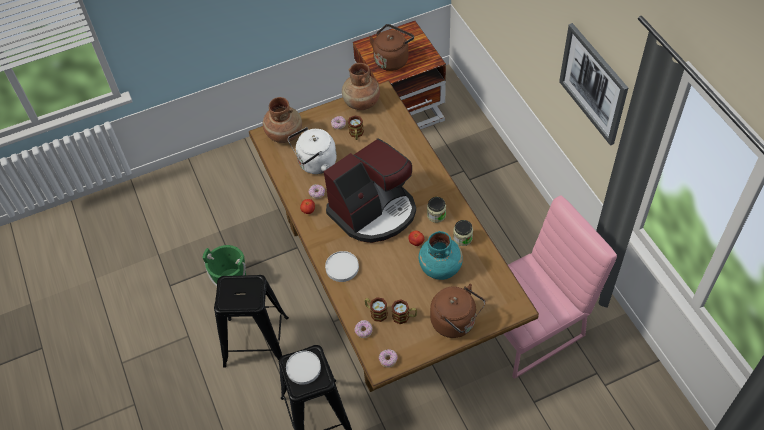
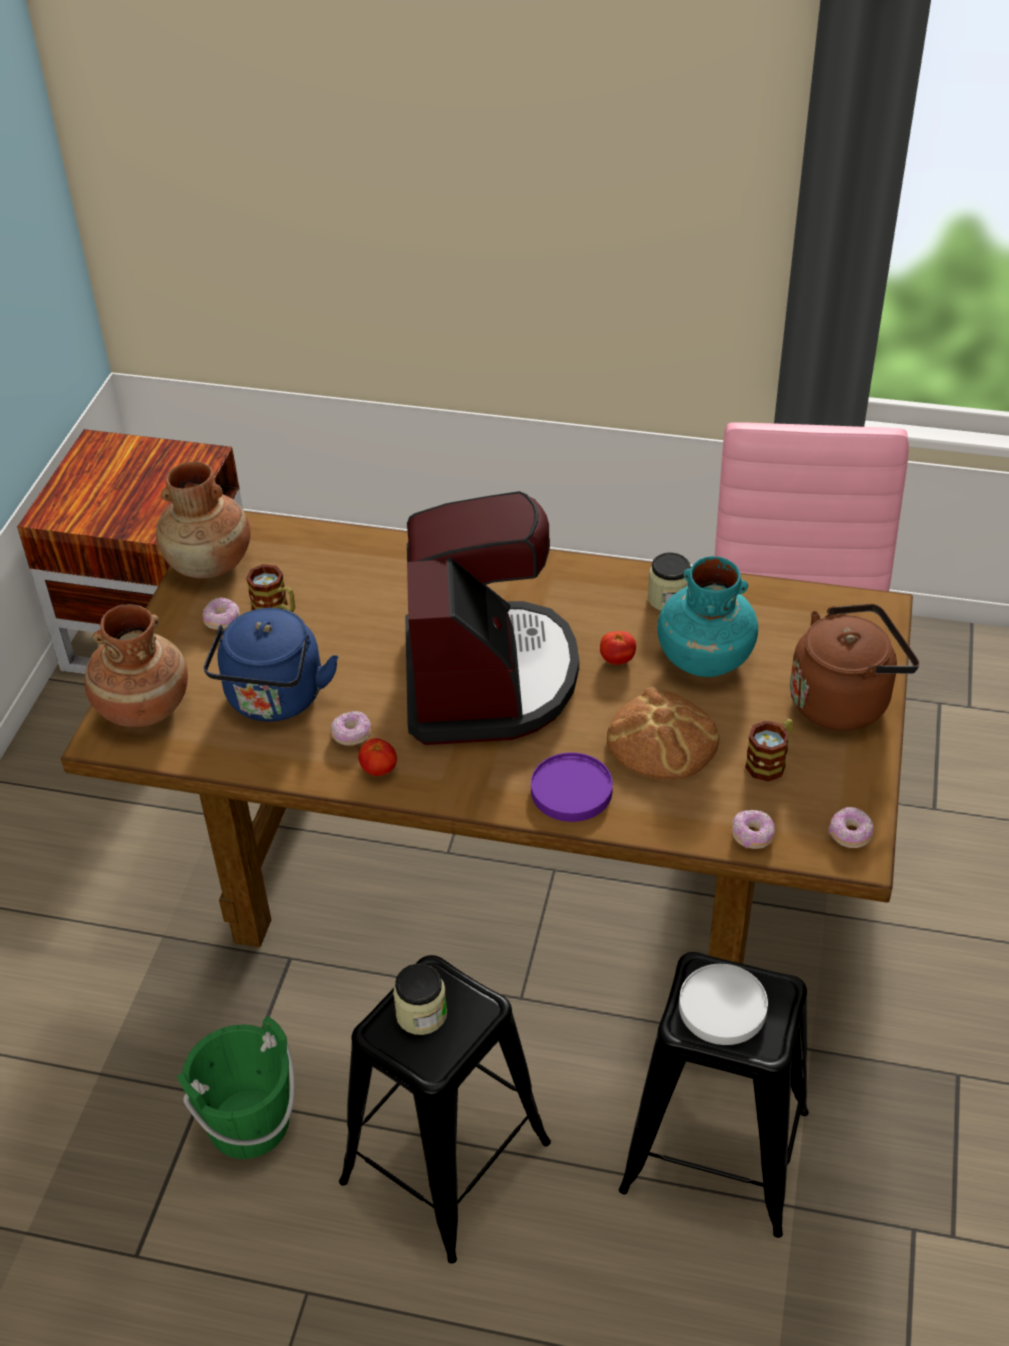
camera: 55 degrees left, 10 degrees down
white kettle [288,127,337,174] -> blue kettle [204,608,339,722]
white plate [325,251,359,282] -> purple plate [531,752,613,822]
mug [364,297,388,322] -> none
brown kettle [369,24,414,71] -> none
jar [427,197,446,223] -> jar moved to [393,964,447,1035]
picture [559,23,628,146] -> none
none -> bread [607,687,719,780]

